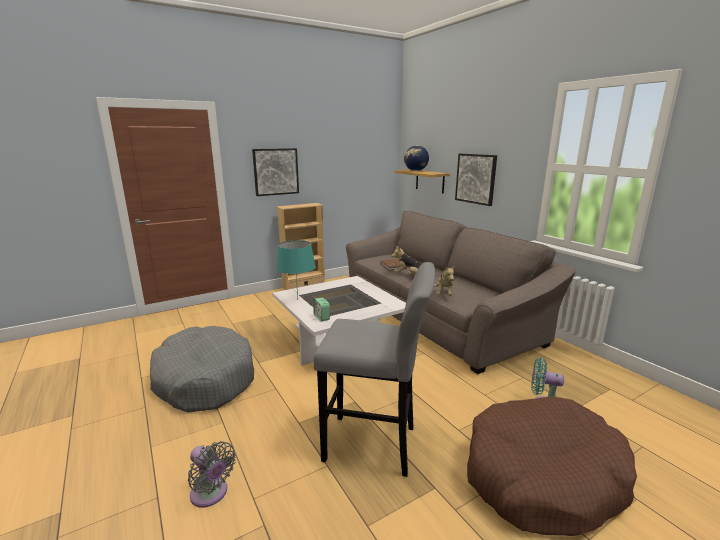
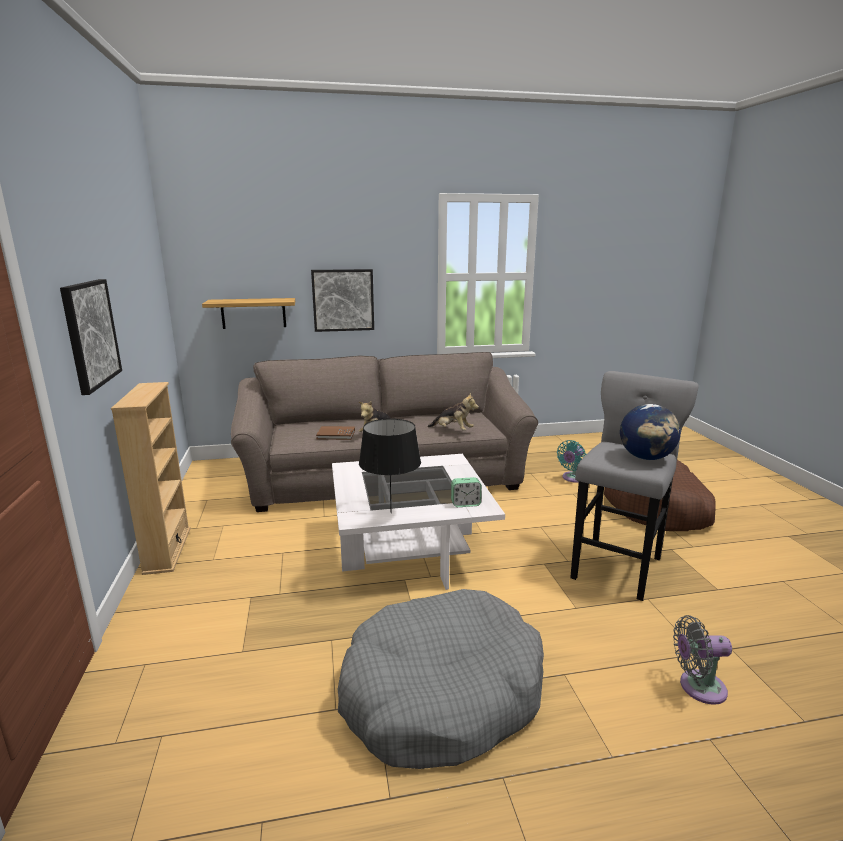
camera: 70 degrees left, 0 degrees up
grey fan [188,441,236,508] -> grey fan turned 150 degrees counterclockwise [673,615,732,705]
turquoise table lamp [276,240,316,300] -> black table lamp [359,418,421,507]
globe [404,145,429,171] -> globe moved to [620,404,680,460]

